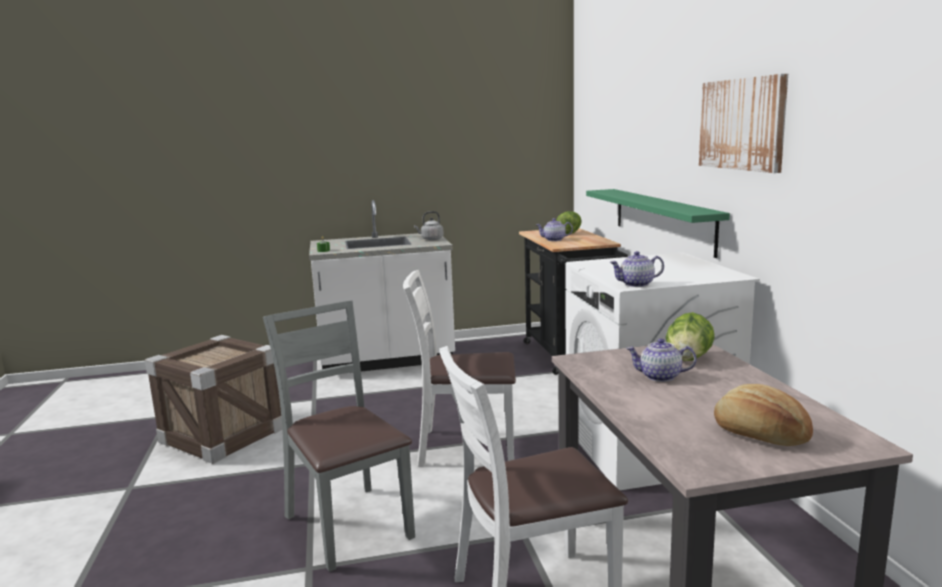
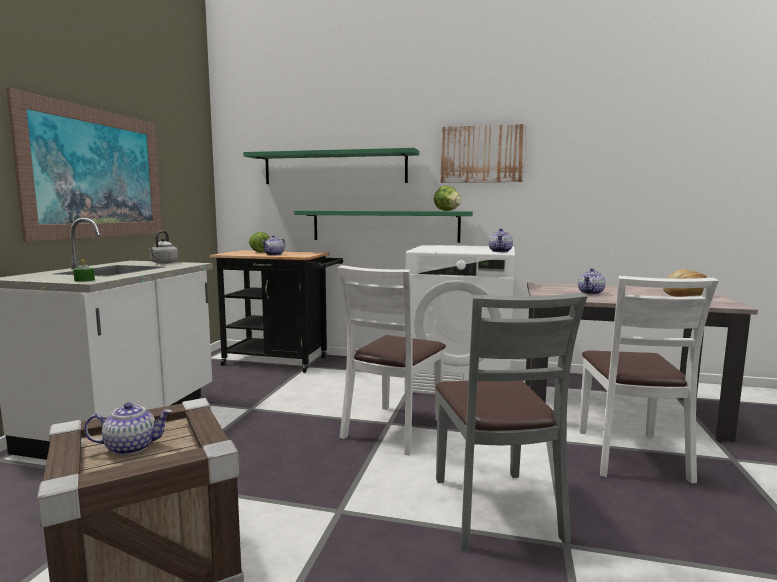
camera: 65 degrees left, 5 degrees down
grey chair [263,300,415,572] -> grey chair turned 90 degrees counterclockwise [436,293,588,552]
lettuce [666,312,715,361] -> lettuce moved to [434,186,462,211]
none -> picture [6,88,162,241]
none -> teapot [84,402,172,455]
none -> green shelf [243,148,419,184]

